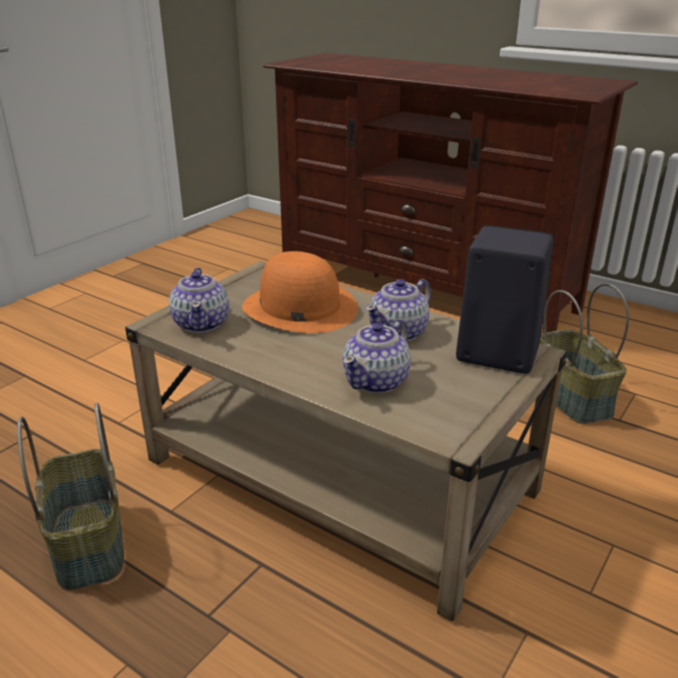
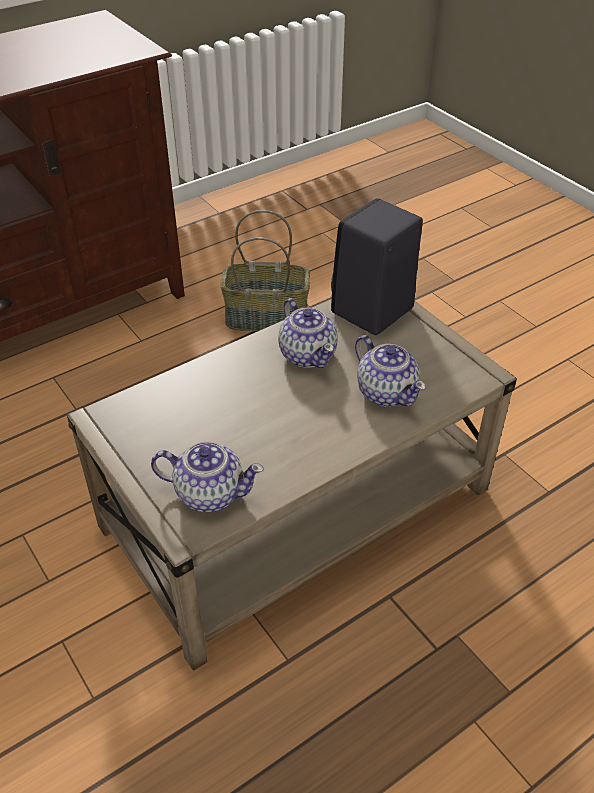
camera: 70 degrees left, 15 degrees up
basket [17,403,124,590] -> none
orange hat [242,251,358,333] -> none

